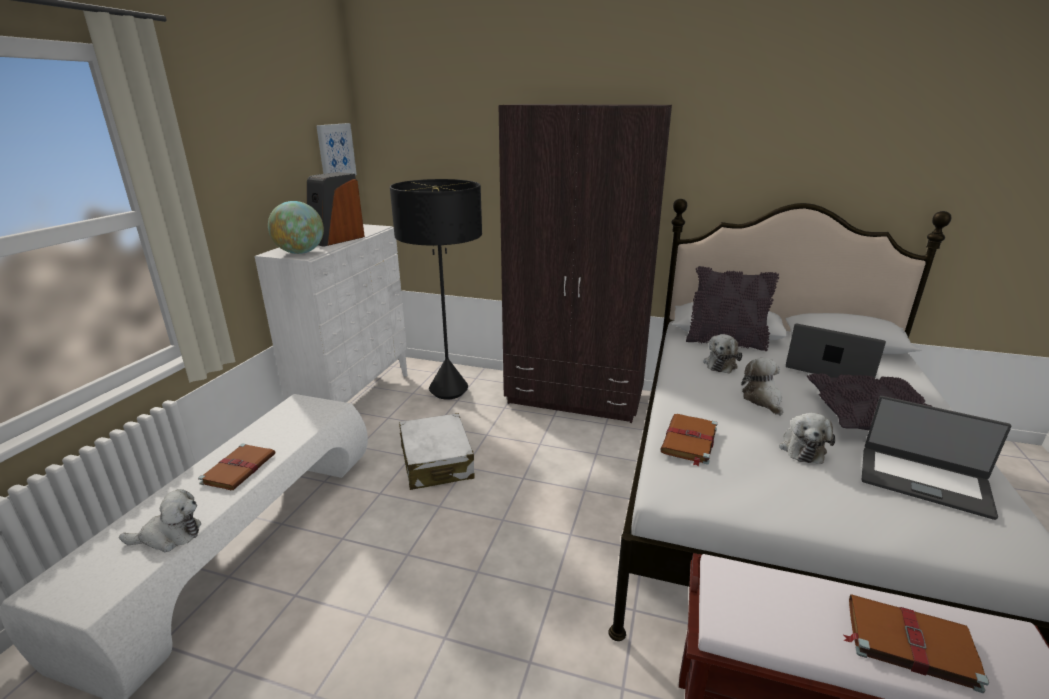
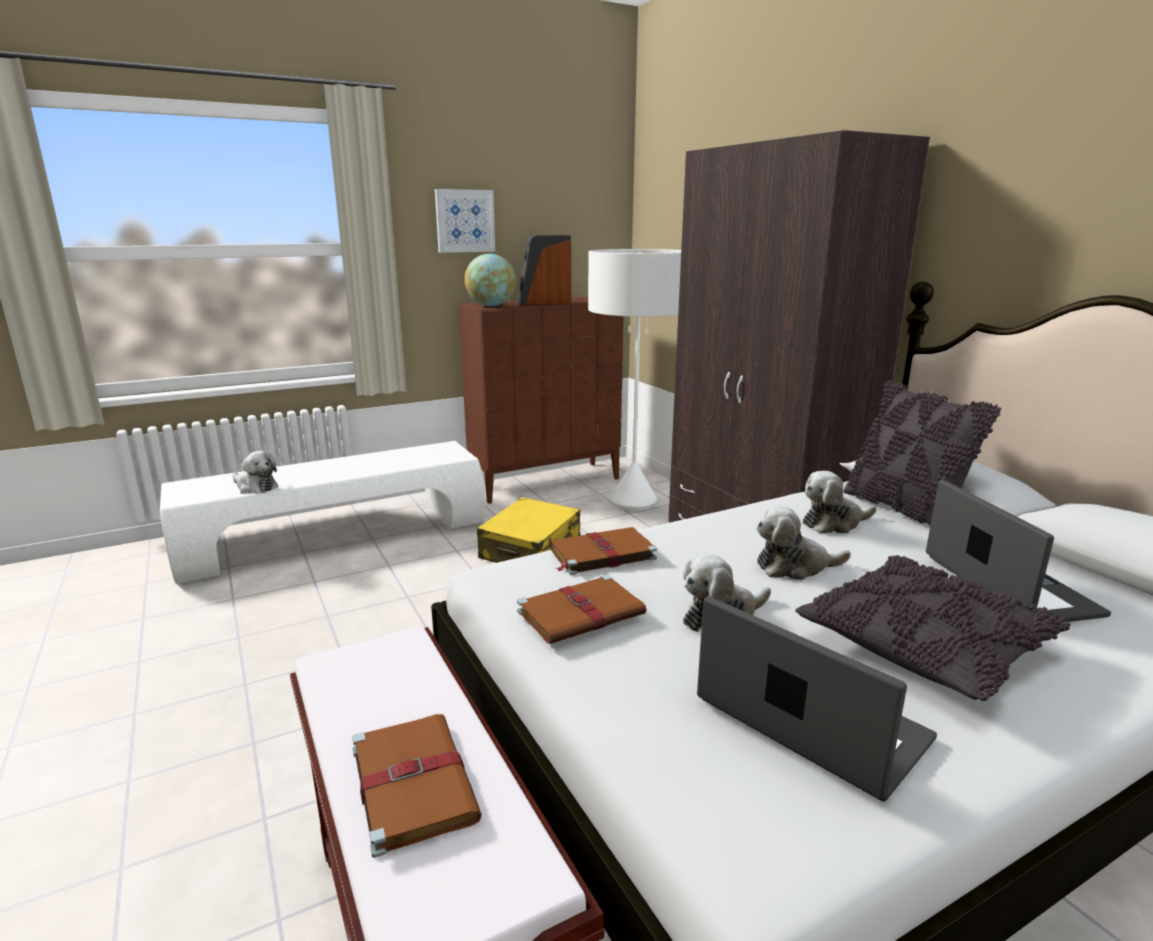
camera: 45 degrees right, 5 degrees down
brown book [198,444,275,490] -> brown book moved to [517,575,646,644]
white dresser [254,224,407,403] -> brown dresser [459,297,624,504]
picture [316,123,357,175] -> picture moved to [435,189,495,253]
black floor lamp [390,179,482,400] -> white floor lamp [588,249,681,511]
white suitcase [399,413,474,490] -> yellow suitcase [477,497,580,563]
plush toy [741,358,784,416] -> plush toy turned 135 degrees counterclockwise [756,505,851,580]
laptop [862,396,1012,520] -> laptop turned 150 degrees clockwise [697,596,937,801]

